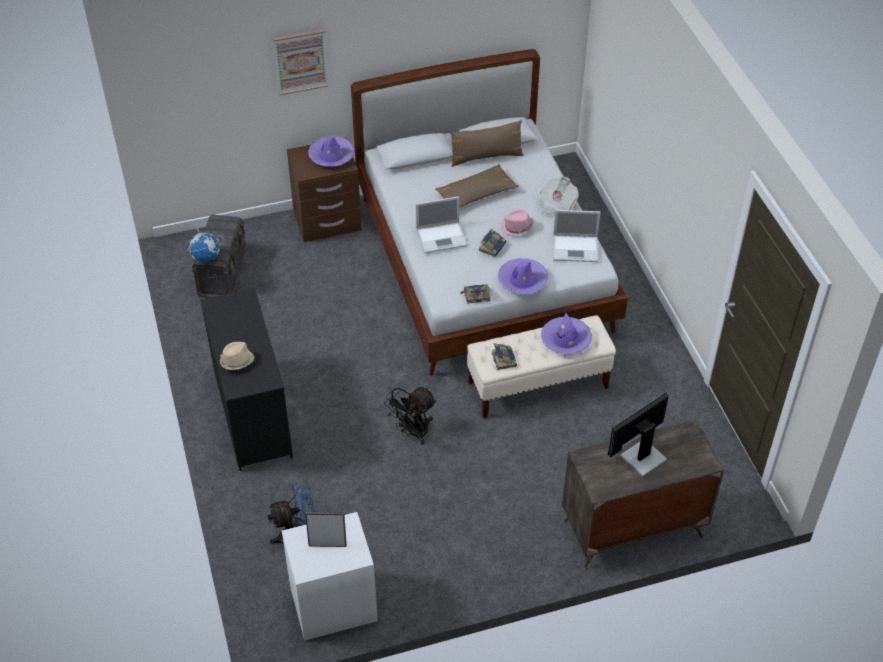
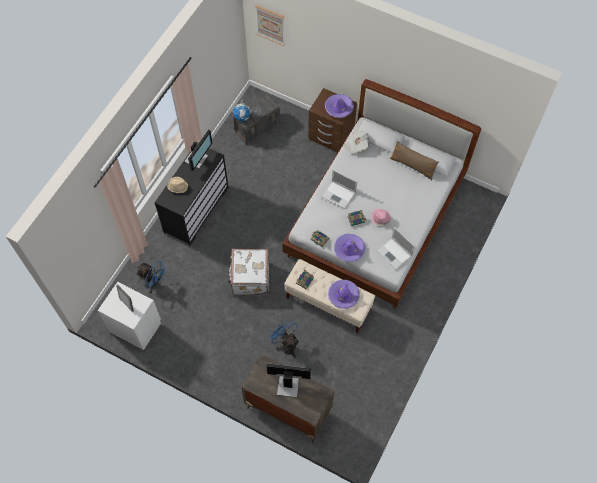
camera: 45 degrees right, 15 degrees up
picture [273,29,329,95] -> picture moved to [255,5,285,46]
black fan [384,387,437,445] -> white suitcase [229,249,269,295]
brown pillow [435,164,519,208] -> none
newspaper [539,177,579,218] -> newspaper moved to [344,130,370,155]
none -> monitor [184,130,212,172]
none -> blue fan [268,319,299,358]

